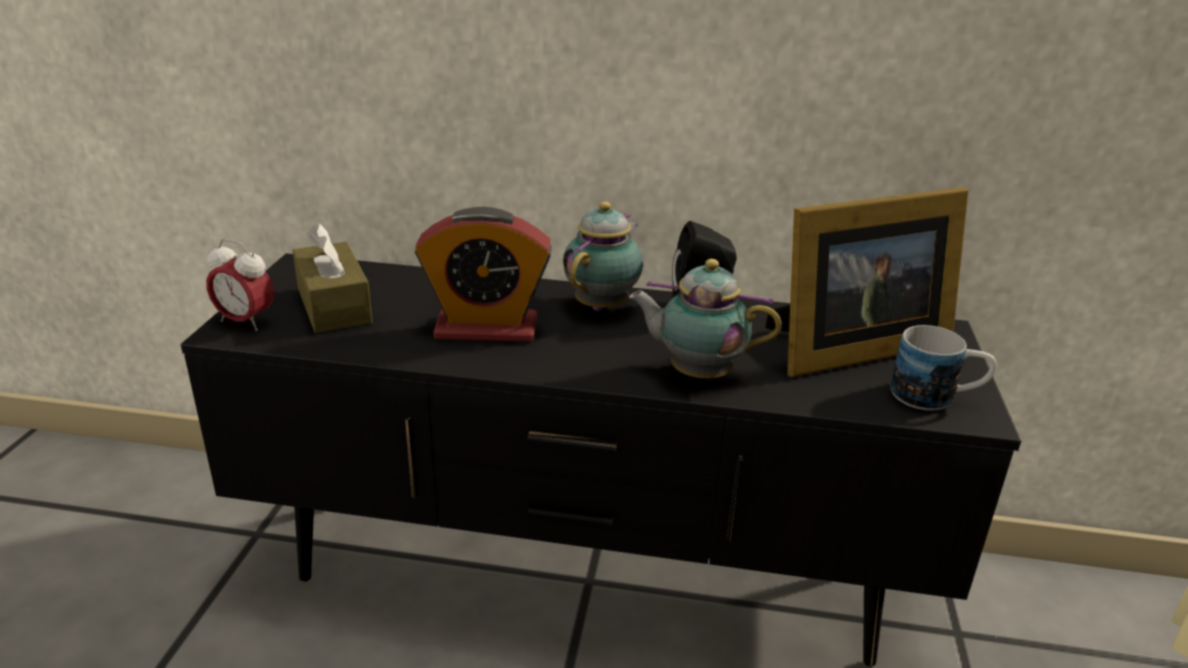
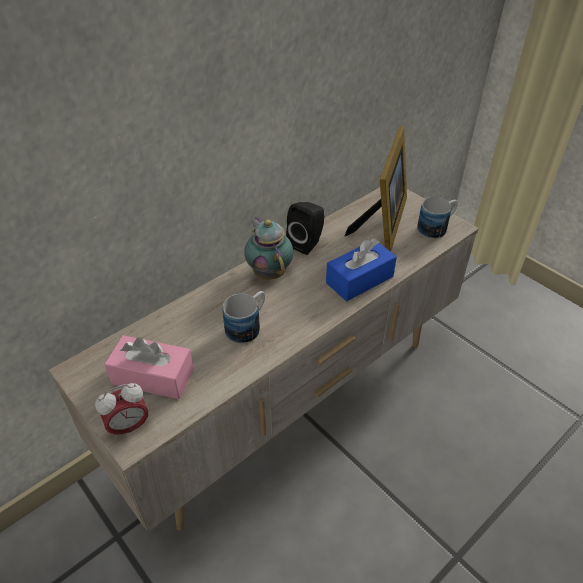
camera: 50 degrees left, 15 degrees up
black tv stand [181,253,1021,667] -> beige tv stand [48,188,479,532]
brown tissue box [292,223,373,333] -> pink tissue box [105,335,194,399]
alarm clock [415,207,552,342] -> mug [222,291,265,343]
teapot [629,259,782,378] -> blue tissue box [326,238,397,301]

